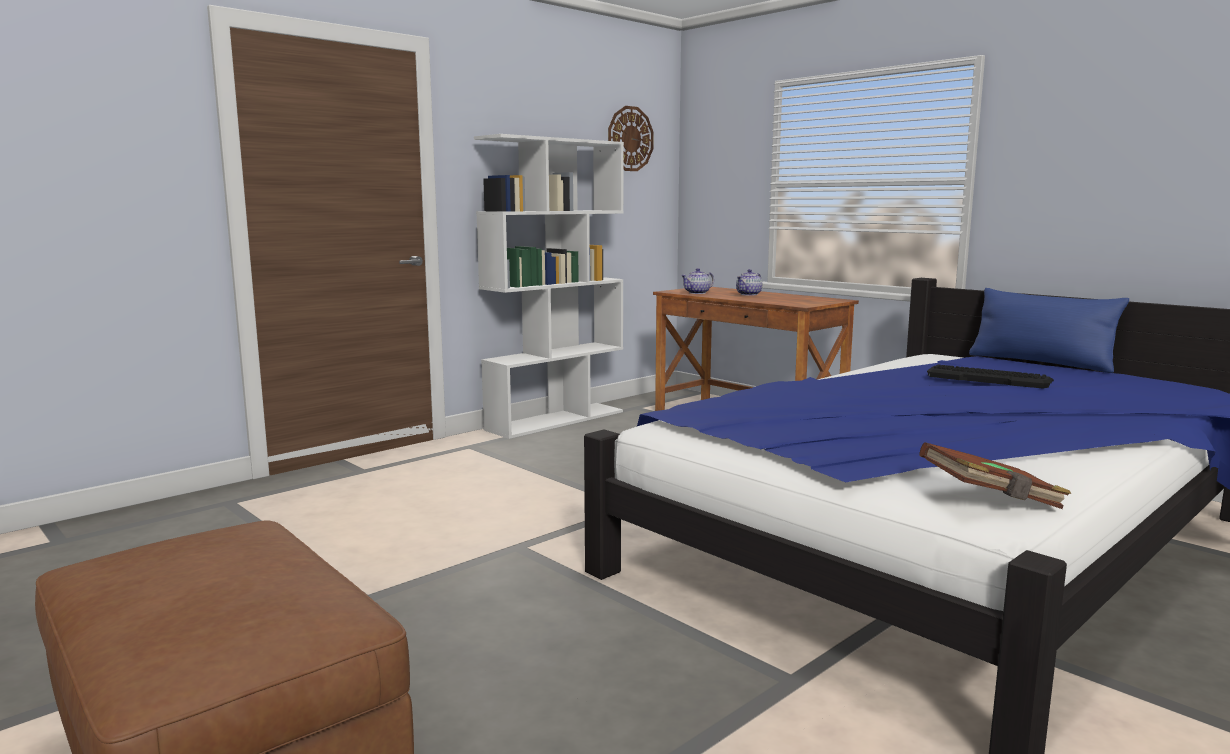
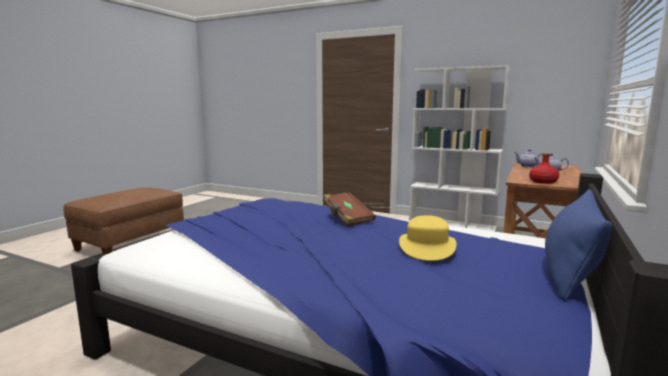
camera: 70 degrees right, 0 degrees up
wall clock [608,106,654,171] -> none
brown book [919,442,1071,509] -> brown book moved to [323,192,376,226]
keyboard [927,365,1054,388] -> yellow hat [399,215,456,261]
none -> red bottle [529,153,559,184]

